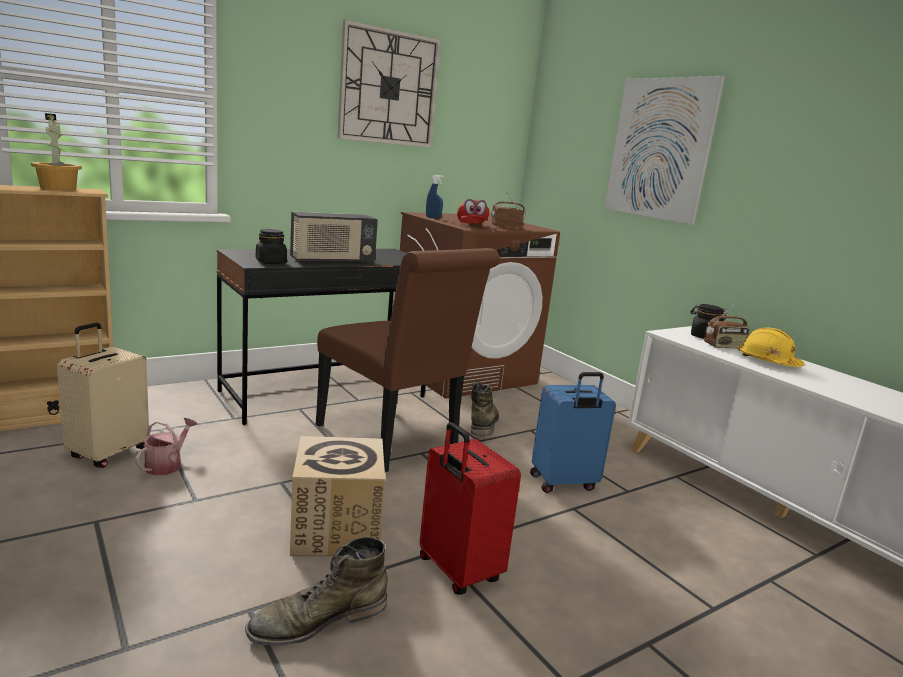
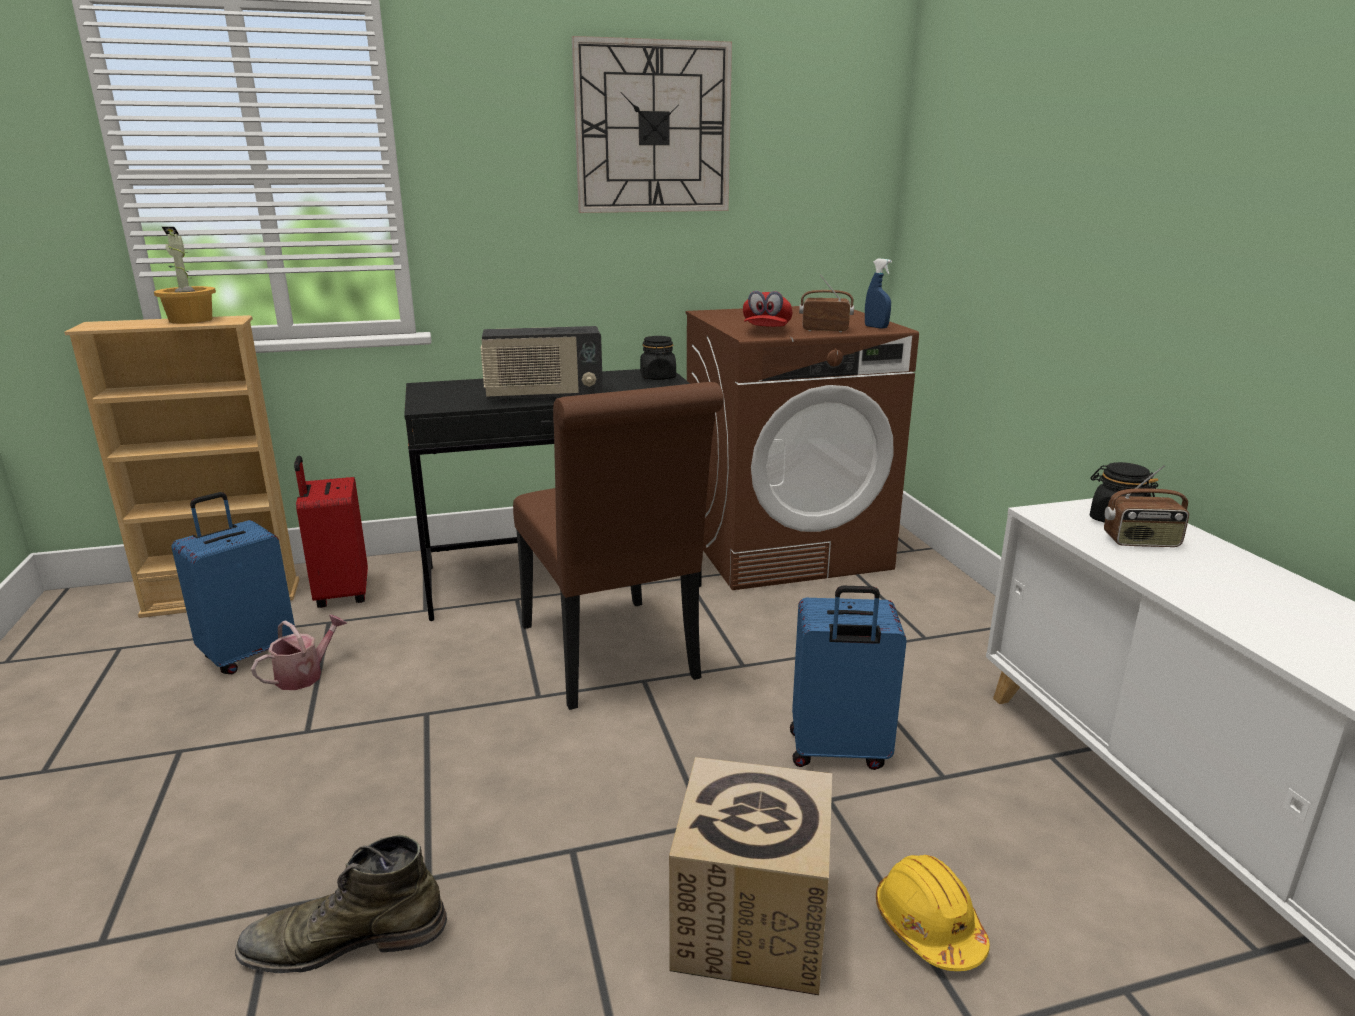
camera: 20 degrees right, 5 degrees up
beige suitcase [57,323,149,468] -> blue suitcase [171,492,295,674]
black jar [256,229,287,264] -> black jar moved to [640,336,676,380]
cardboard box [290,436,385,556] -> cardboard box moved to [669,757,832,995]
red suitcase [420,422,521,595] -> red suitcase moved to [294,456,368,608]
blue spray bottle [426,175,444,219] -> blue spray bottle moved to [865,259,892,329]
green boot [471,382,499,437] -> none
picture [604,76,725,225] -> none
yellow hard hat [738,328,804,367] -> yellow hard hat moved to [876,855,990,971]

